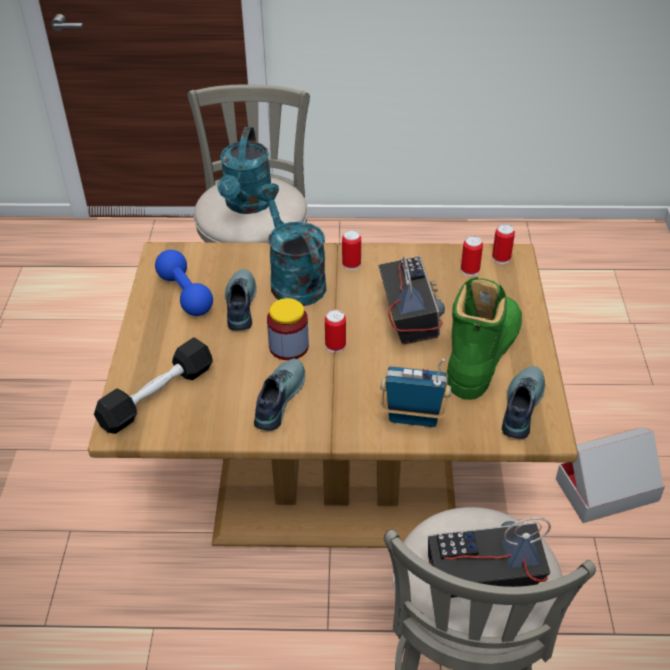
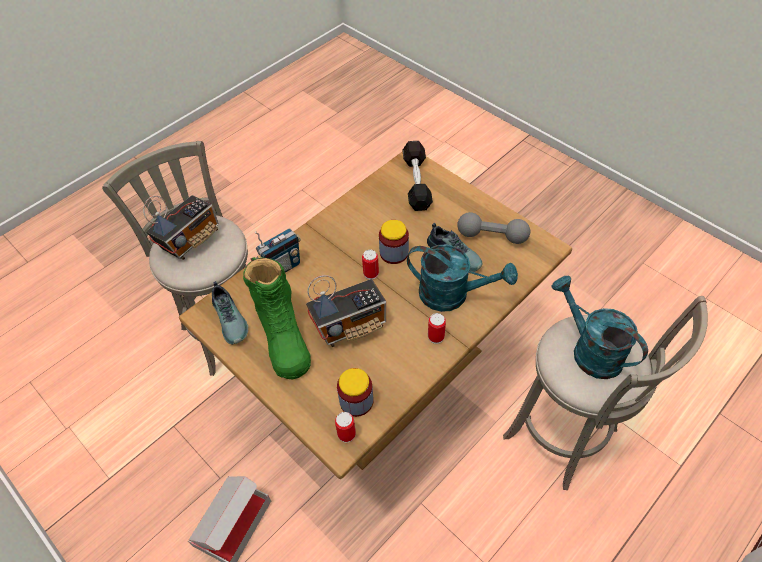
camera: 135 degrees right, 10 degrees up
blue dumbbell [155,250,213,316] -> grey dumbbell [457,212,530,244]
shoe [254,359,305,431] -> none
radio [379,255,445,344] -> radio turned 60 degrees counterclockwise [306,275,386,347]
can [461,236,483,276] -> jar [337,368,373,417]

